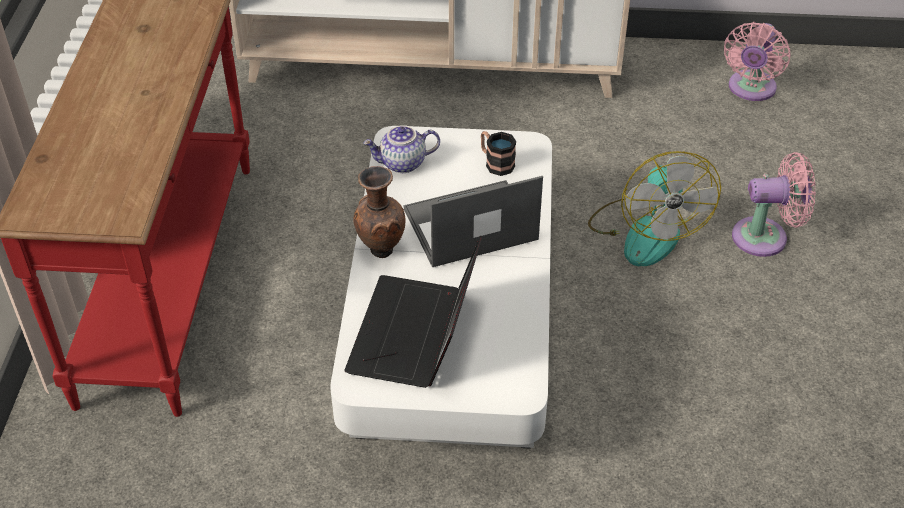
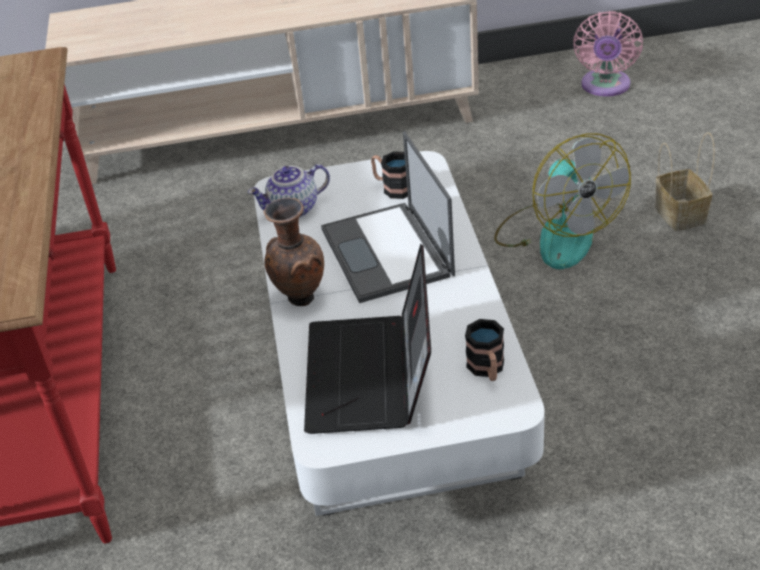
camera: 10 degrees left, 5 degrees down
laptop [404,176,543,267] -> laptop turned 75 degrees counterclockwise [321,131,455,303]
pink fan [732,152,816,257] -> basket [655,132,715,231]
none -> mug [465,319,504,381]

